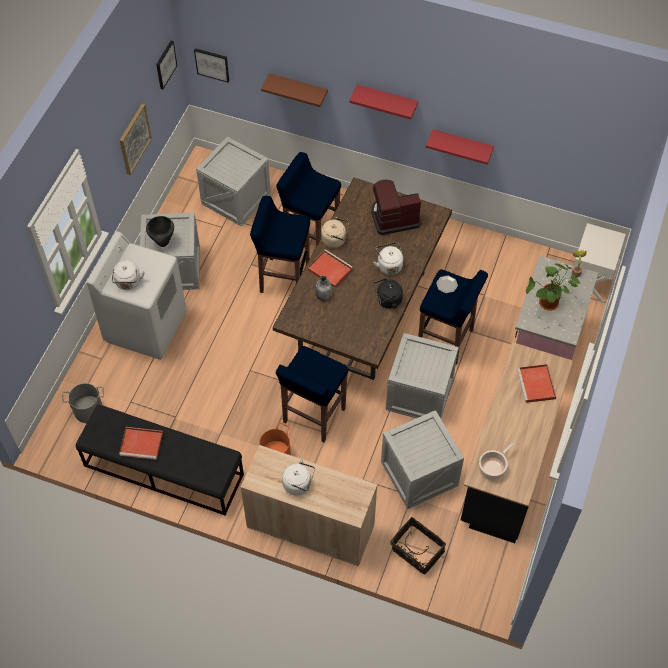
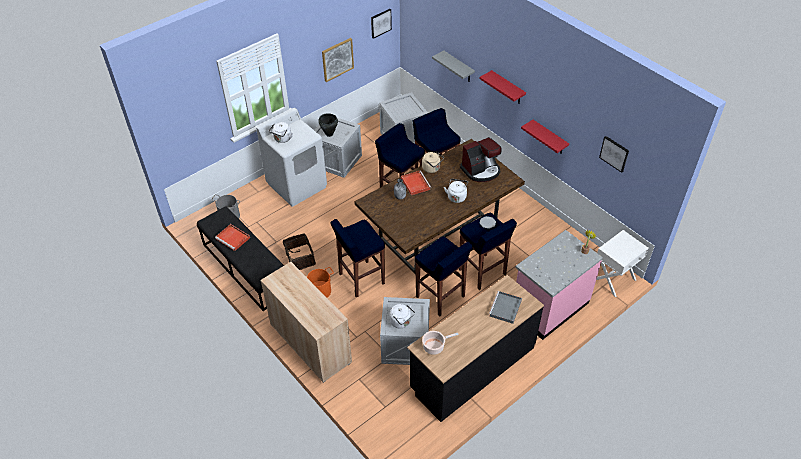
camera: 30 degrees right, 10 degrees down
picture [194,48,229,82] -> picture moved to [599,136,629,173]
brown shelf [261,73,328,107] -> grey shelf [432,50,475,82]
white kettle [282,459,315,496] -> white kettle moved to [390,304,415,328]
coffee machine [371,180,422,235] -> coffee machine turned 135 degrees clockwise [460,137,502,182]
black kettle [373,278,403,309] -> none
crate [386,333,459,418] -> blue stool [415,237,473,316]
basket [390,517,446,574] -> basket moved to [283,233,316,270]
red tray [517,364,556,403] -> grey tray [489,291,522,324]
potted plant [526,263,581,311] -> none

